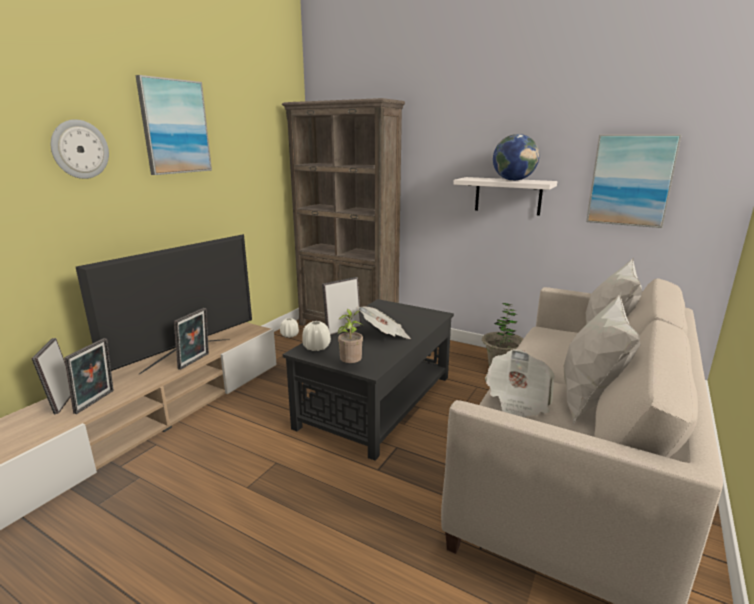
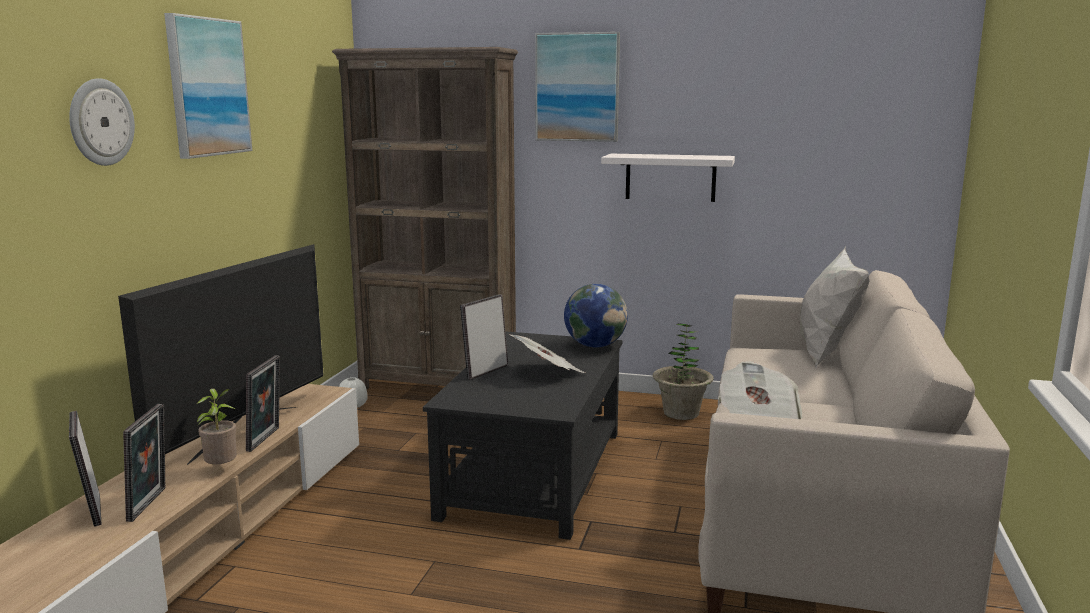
camera: 15 degrees left, 5 degrees down
white vase [302,321,331,351] -> none
potted plant [338,309,363,363] -> potted plant moved to [197,388,237,464]
globe [493,134,539,181] -> globe moved to [564,284,628,347]
white pillow [564,292,641,425] -> none
picture [586,135,681,228] -> picture moved to [535,32,620,142]

